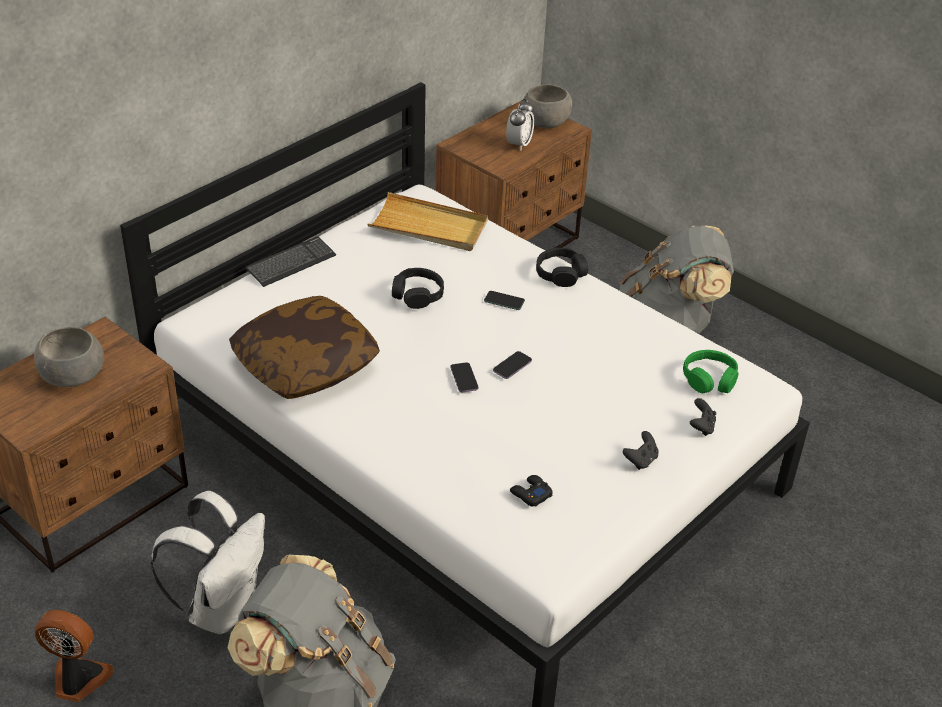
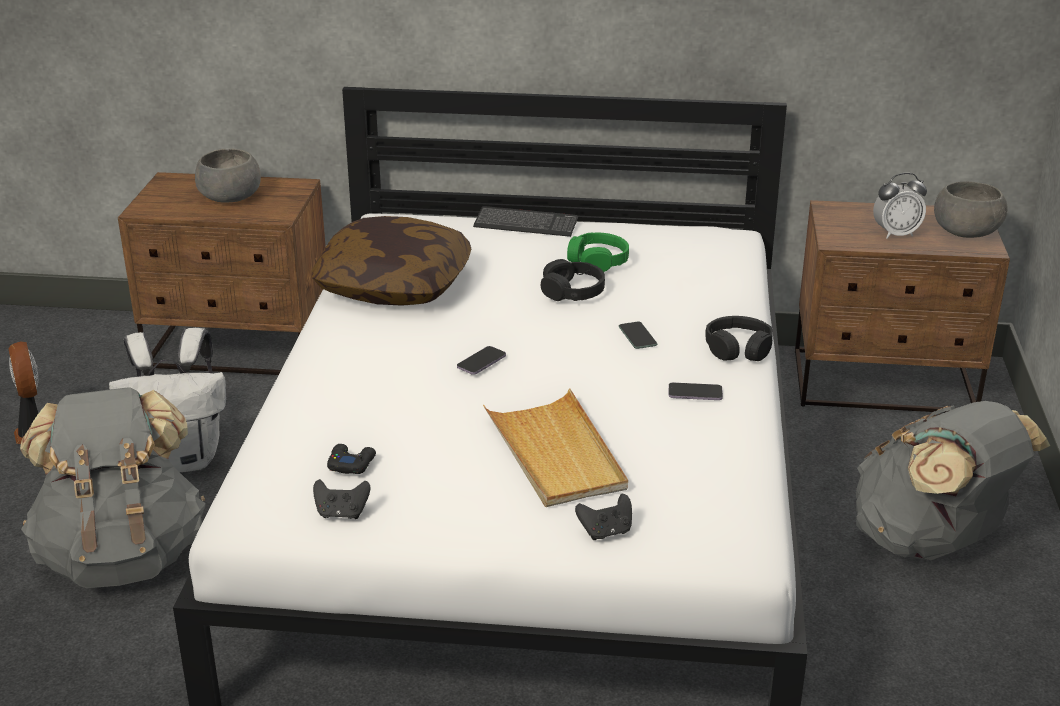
camera: 55 degrees right, 10 degrees down
beige tray [367,192,488,251] -> beige tray moved to [483,388,628,507]
phone [493,351,532,379] -> phone moved to [669,383,723,400]
black game controller [623,431,659,470] -> black game controller moved to [313,479,370,519]
green headphones [683,350,738,393] -> green headphones moved to [567,233,629,272]

